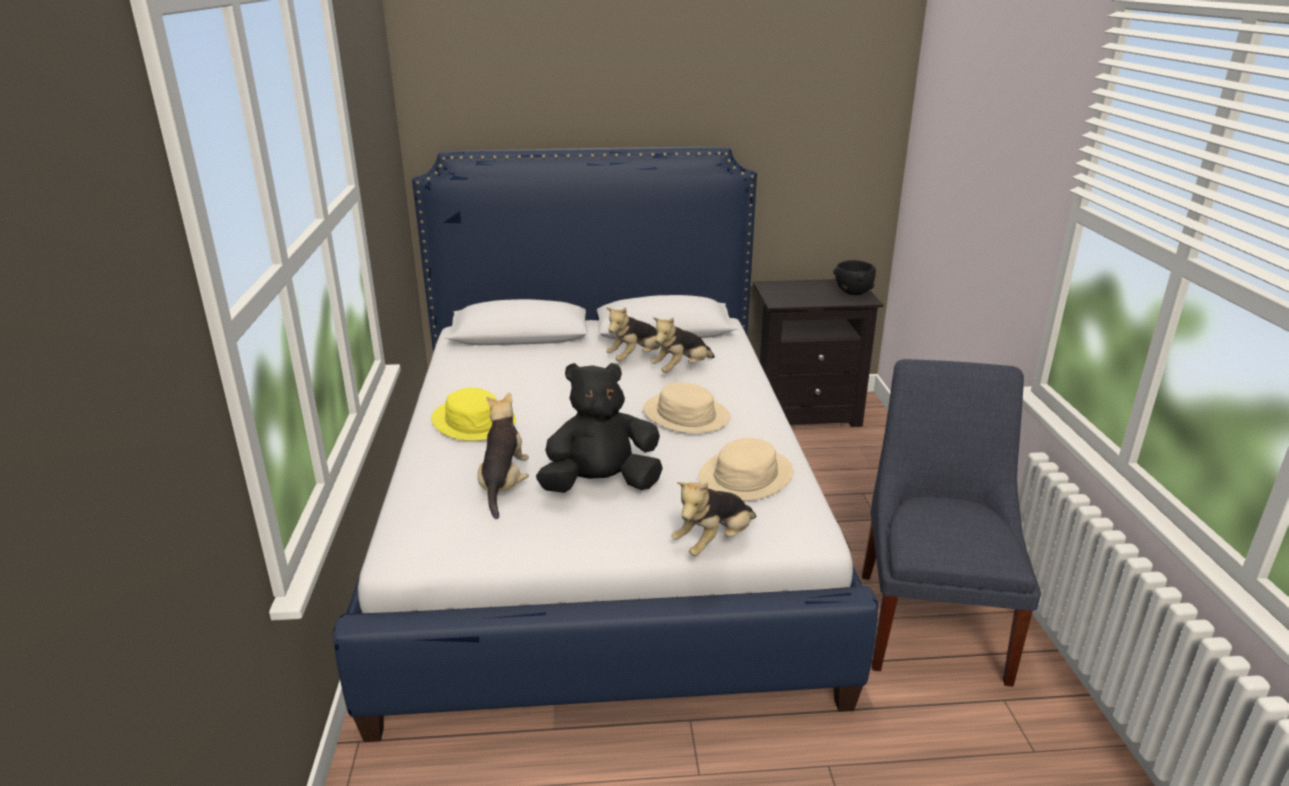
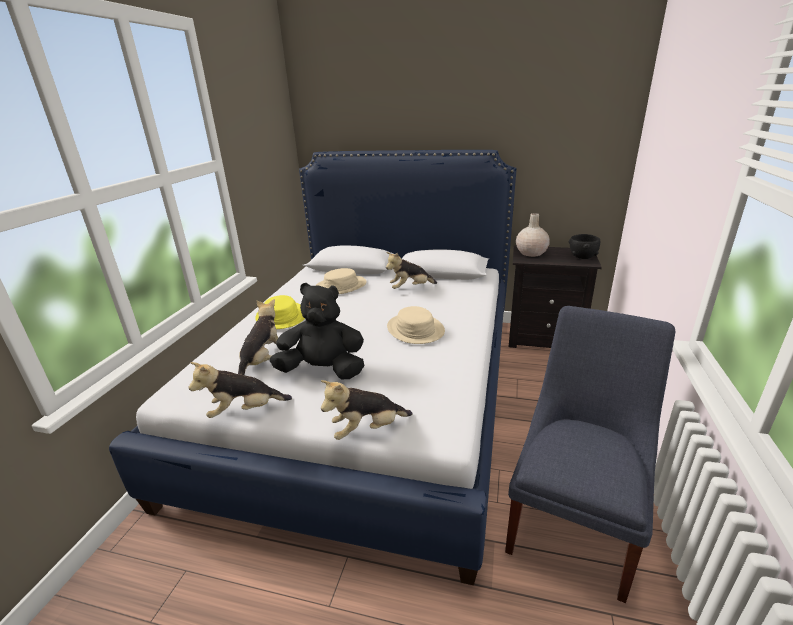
camera: 20 degrees right, 0 degrees up
plush toy [651,317,715,373] -> plush toy moved to [189,362,292,418]
beige hat [698,438,793,501] -> beige hat moved to [315,268,367,294]
none -> beige vase [516,213,550,257]

